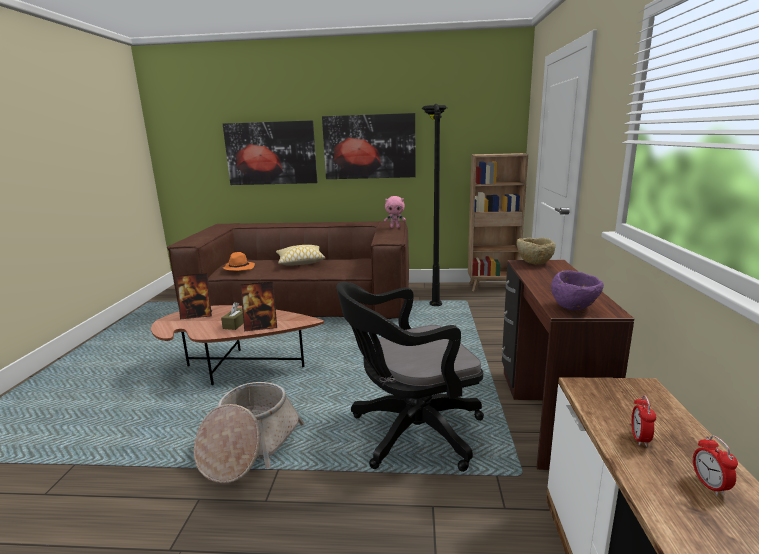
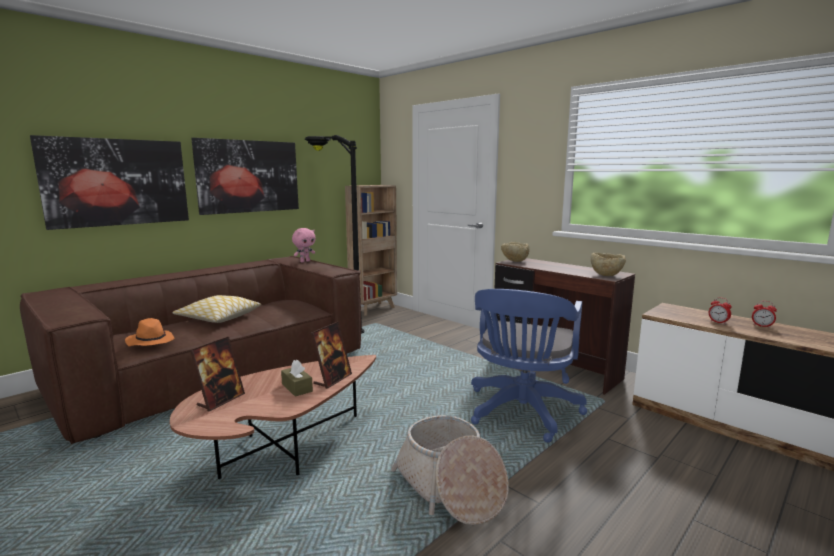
camera: 50 degrees left, 5 degrees down
black office chair [336,282,484,472] -> blue office chair [471,289,587,443]
purple bowl [551,271,604,310] -> beige bowl [591,253,626,276]

